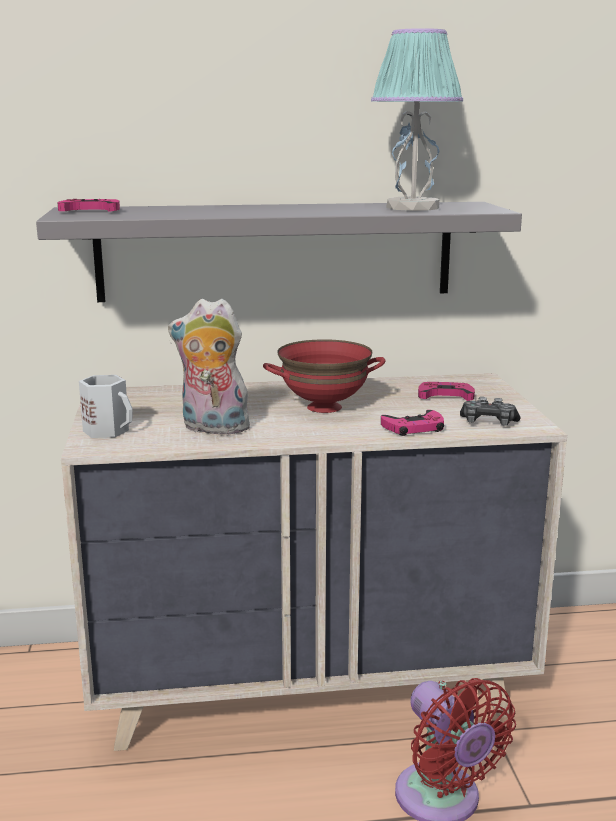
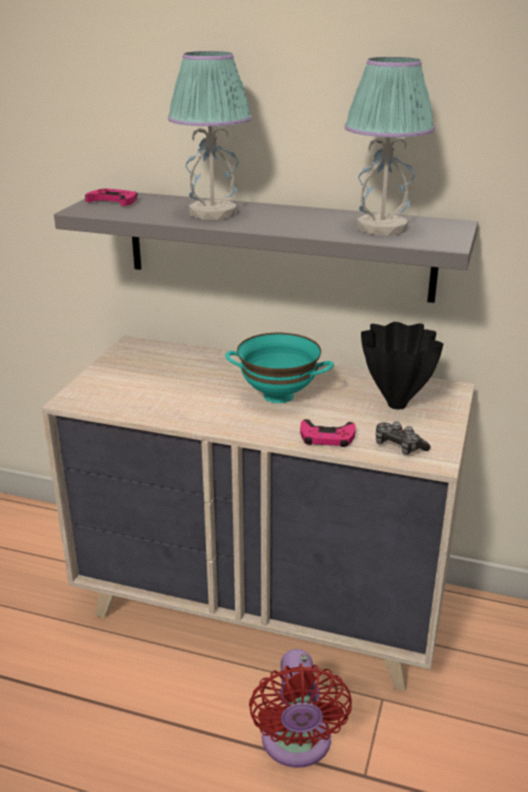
camera: 25 degrees right, 10 degrees up
white mug [79,375,133,438] -> none
plush toy [168,299,253,435] -> none
red bowl [263,339,386,413] -> turquoise bowl [225,333,334,403]
pink game controller [418,382,475,401] -> black vase [361,322,443,409]
none -> table lamp [168,51,252,220]

